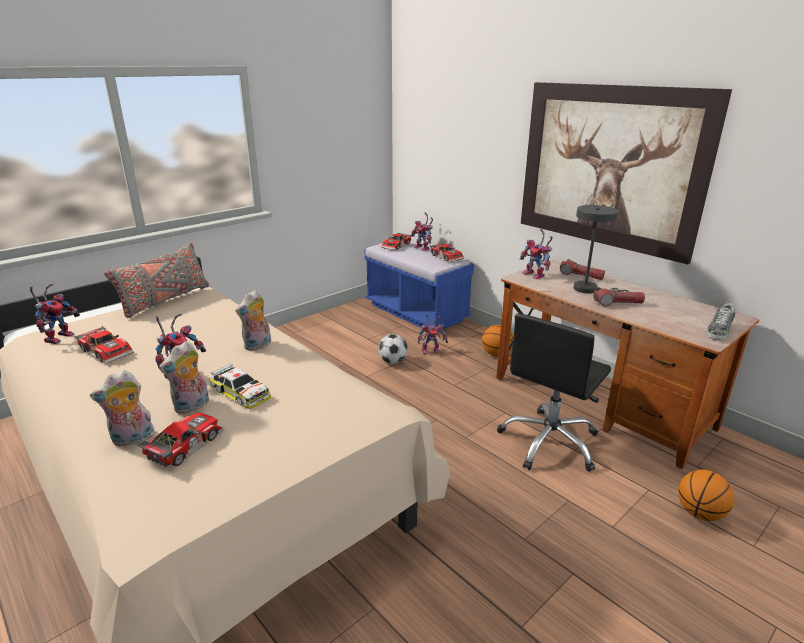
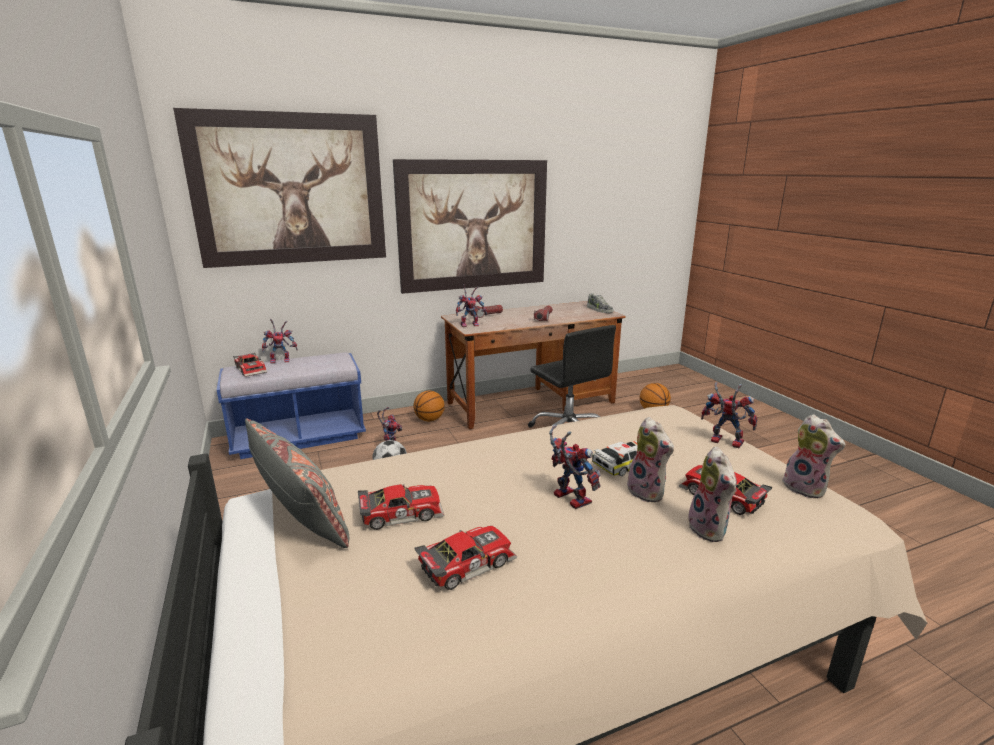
camera: 70 degrees left, 5 degrees down
toy robot [30,283,80,344] -> toy robot moved to [701,382,757,448]
plush toy [236,290,271,351] -> plush toy moved to [779,414,845,498]
toy car [430,243,464,262] -> toy car moved to [358,484,444,530]
grey table lamp [573,205,629,293] -> none
none -> picture [173,108,386,268]

